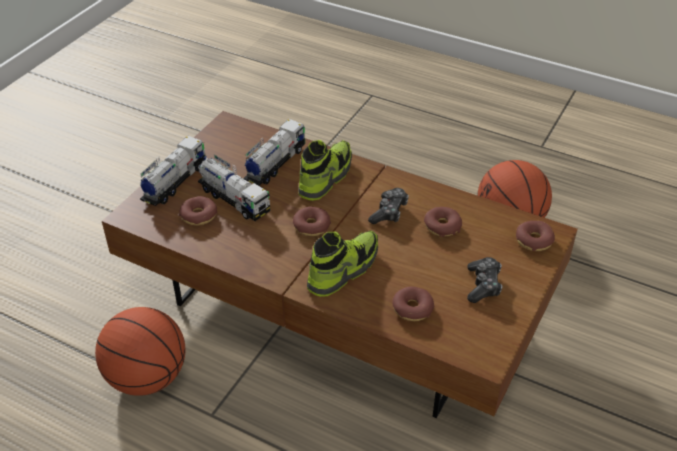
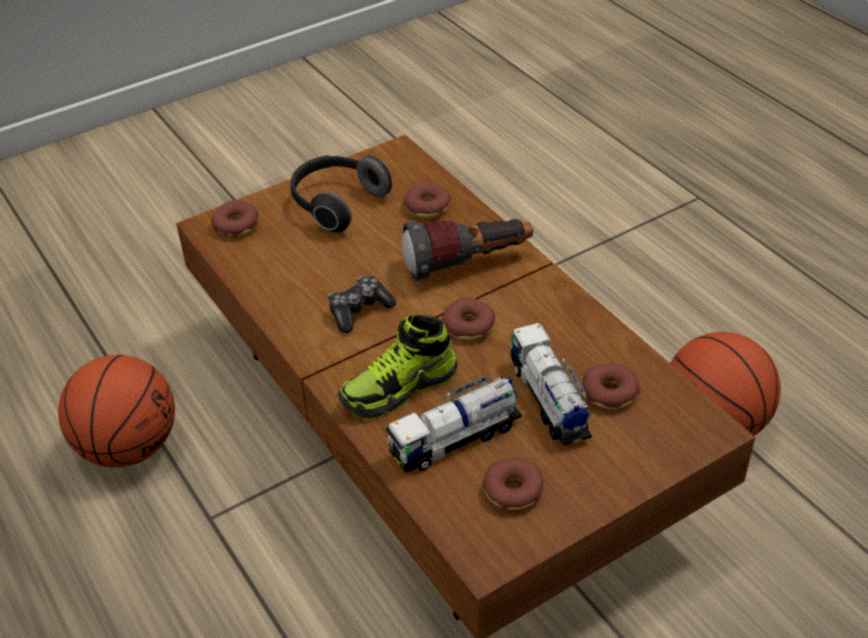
camera: 150 degrees left, 0 degrees up
toy truck [140,136,205,206] -> none
shoe [307,230,378,297] -> flashlight [402,219,533,282]
donut [424,207,462,237] -> donut moved to [483,458,543,511]
game controller [467,257,503,303] -> headphones [290,155,392,232]

